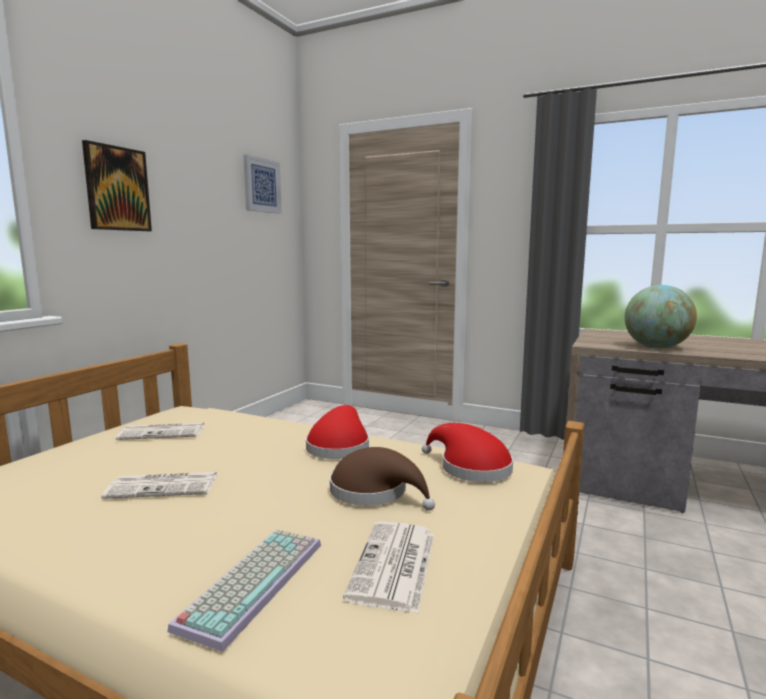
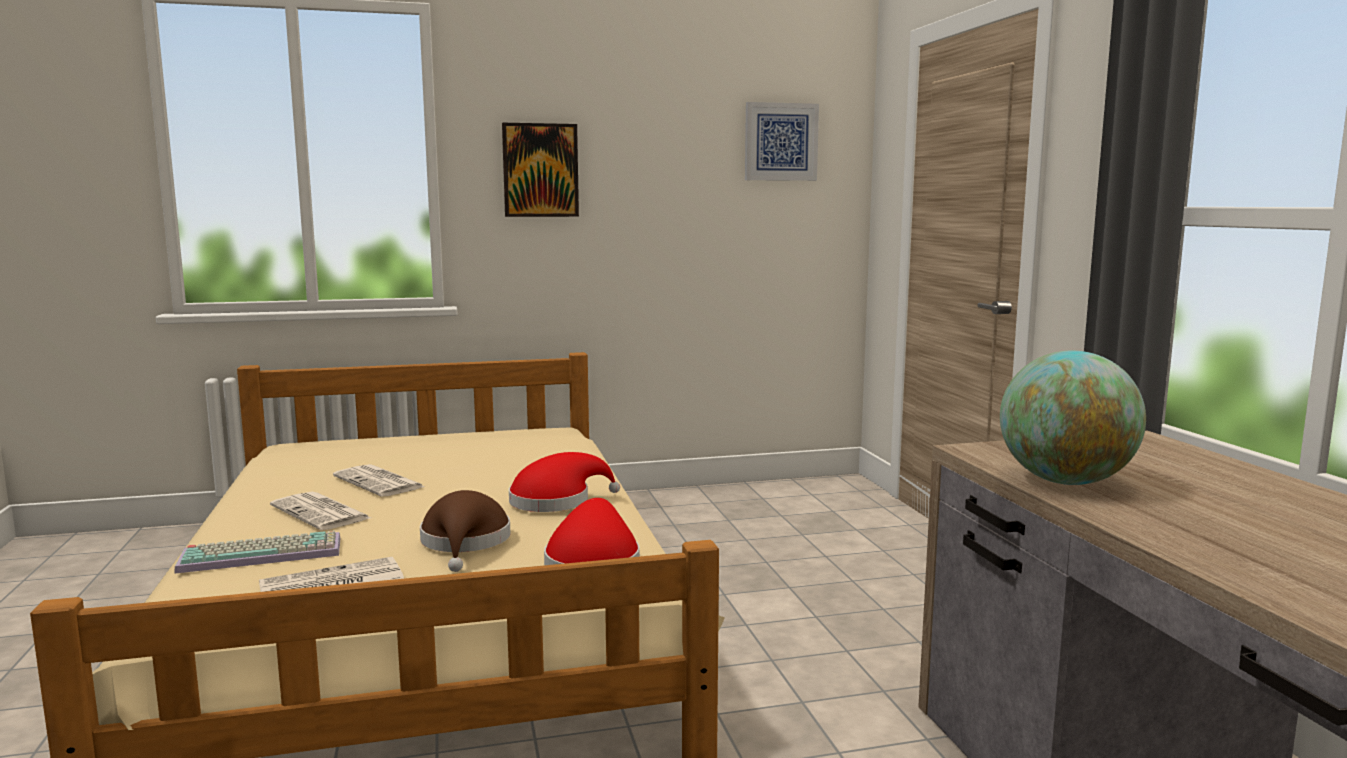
camera: 50 degrees right, 0 degrees up
newspaper [116,423,205,440] -> newspaper moved to [270,492,371,530]

